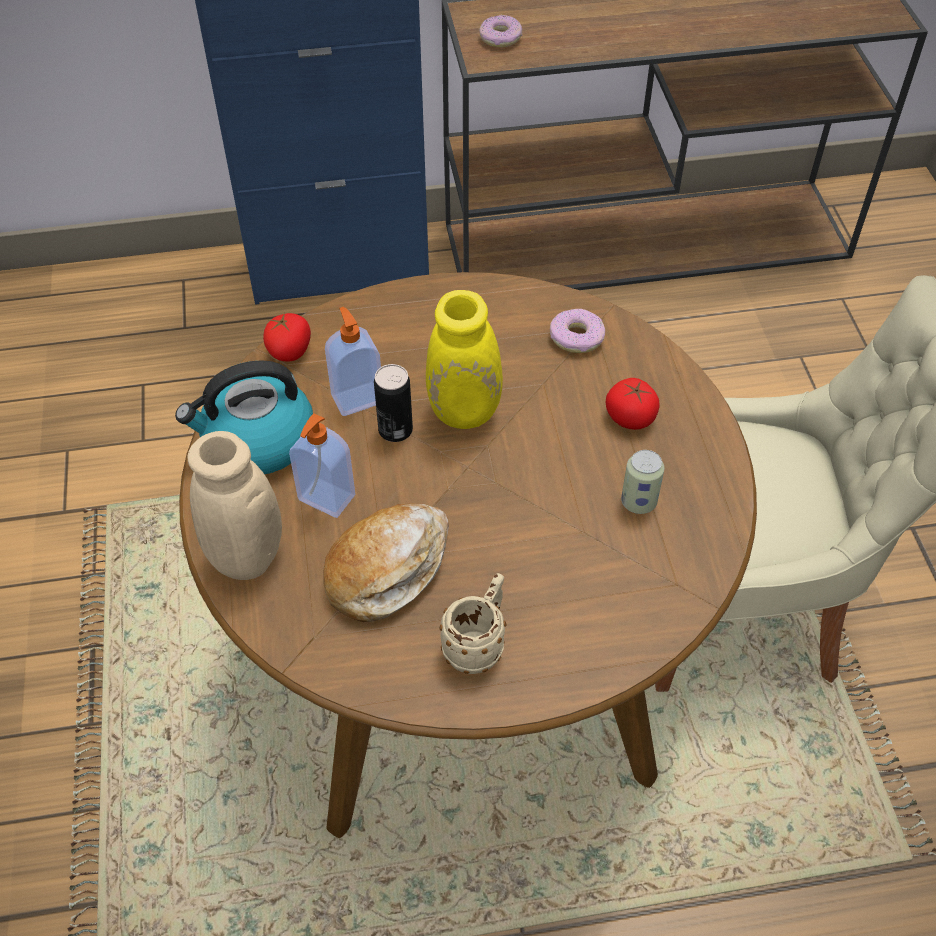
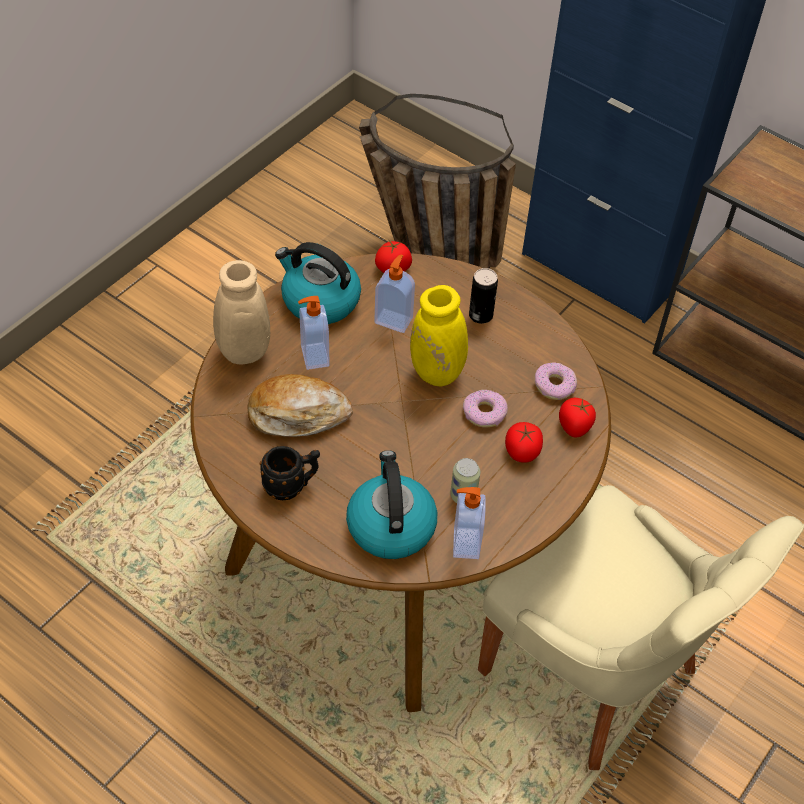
camera: 45 degrees right, 0 degrees up
can [374,364,413,442] -> can moved to [469,268,498,324]
beige mug [440,573,506,674] -> black mug [260,446,320,500]
donut [479,15,522,48] -> donut moved to [463,390,508,428]
none -> kettle [346,450,437,559]
none -> basket [359,94,516,269]
none -> soap dispenser [453,487,486,559]
none -> tomato [559,398,596,437]

